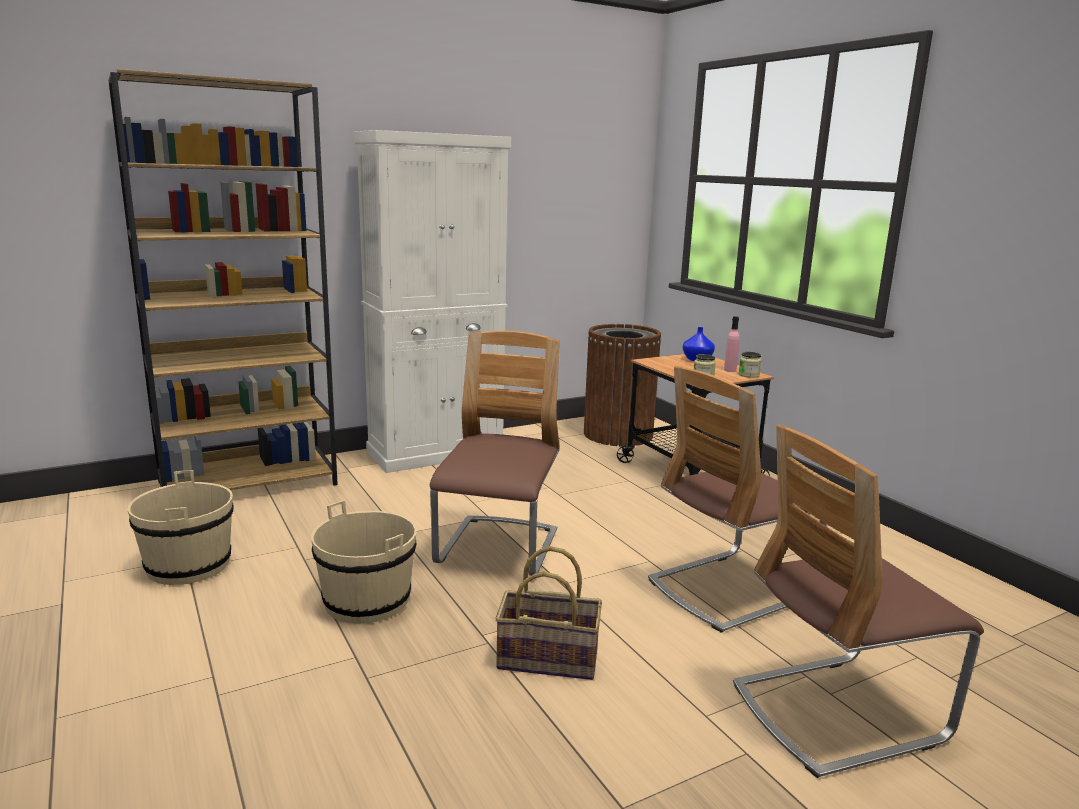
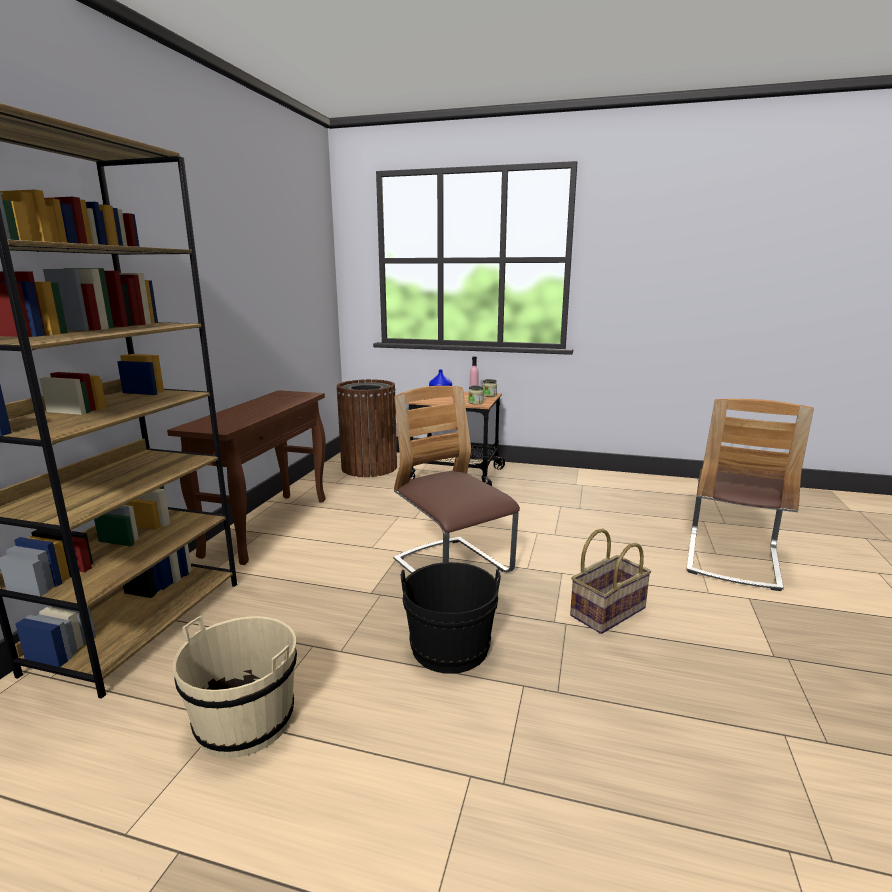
camera: 45 degrees left, 0 degrees up
beige bucket [311,501,417,624] -> black bucket [401,562,501,674]
white cabinet [354,130,511,473] -> brown console table [167,390,326,565]
chair [648,366,827,633] -> none

